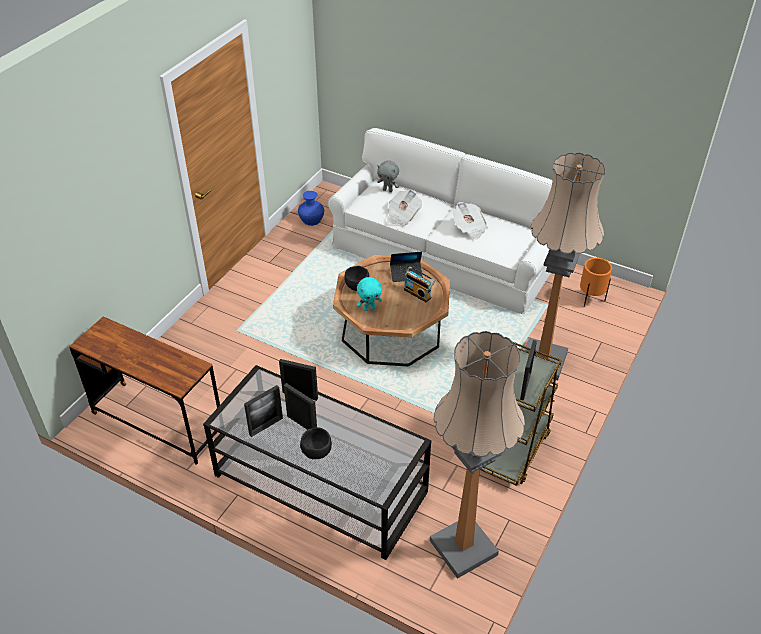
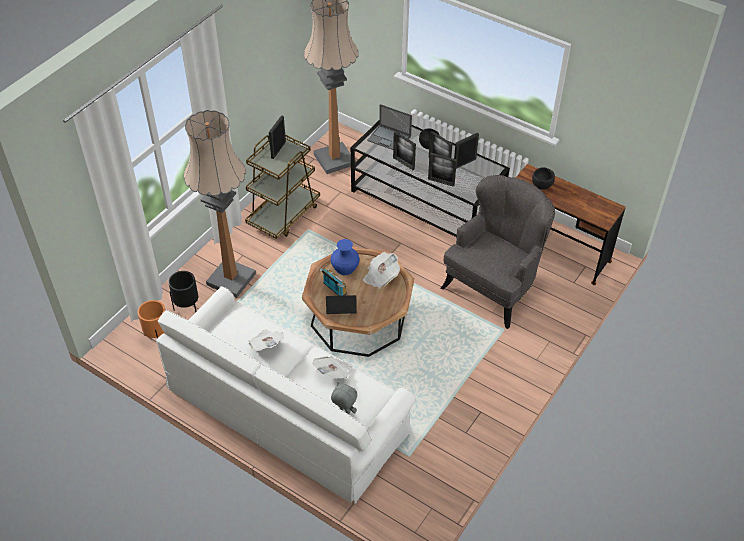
camera: 175 degrees left, 5 degrees up
blue vase [298,191,324,226] -> blue vase moved to [331,239,360,275]
black bowl [344,266,369,291] -> black bowl moved to [532,168,555,190]
turquoise plush toy [357,277,382,311] -> newspaper [363,252,400,289]
none -> black planter [168,271,198,312]
none -> laptop [367,104,412,150]
none -> picture frame [393,131,416,170]
none -> grey armchair [441,175,555,329]

